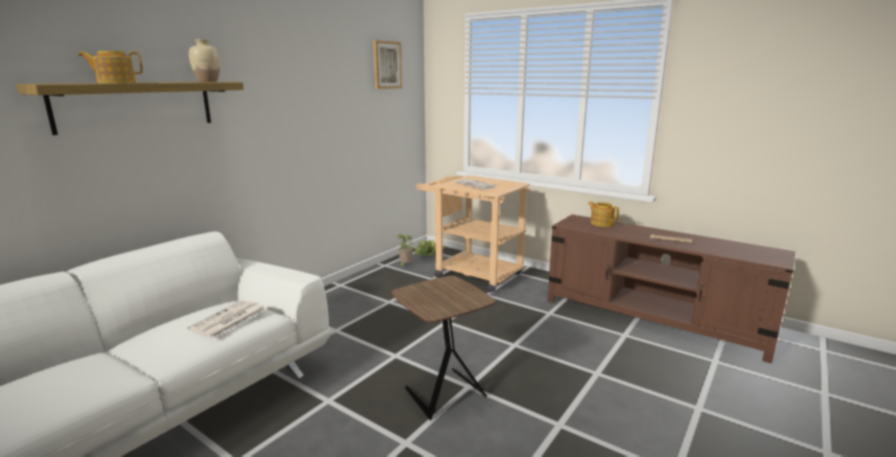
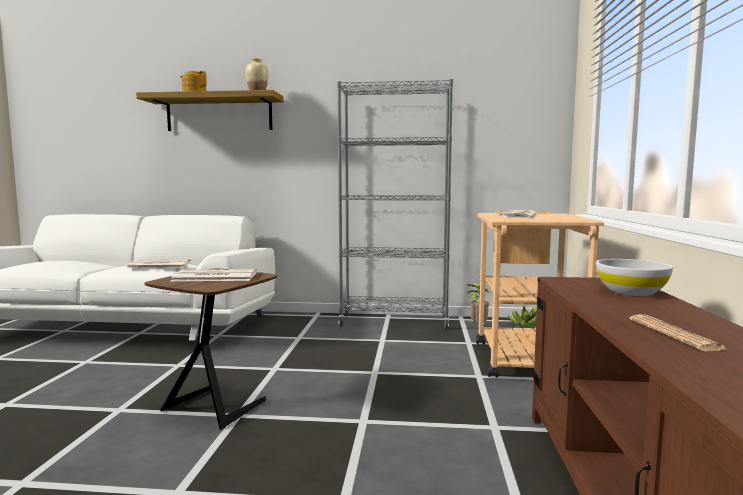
camera: 60 degrees right, 10 degrees down
picture [373,40,402,89] -> none
teapot [588,201,619,227] -> white bowl [596,259,673,296]
none -> newspaper [171,269,257,281]
none -> grey bookcase [337,79,453,329]

